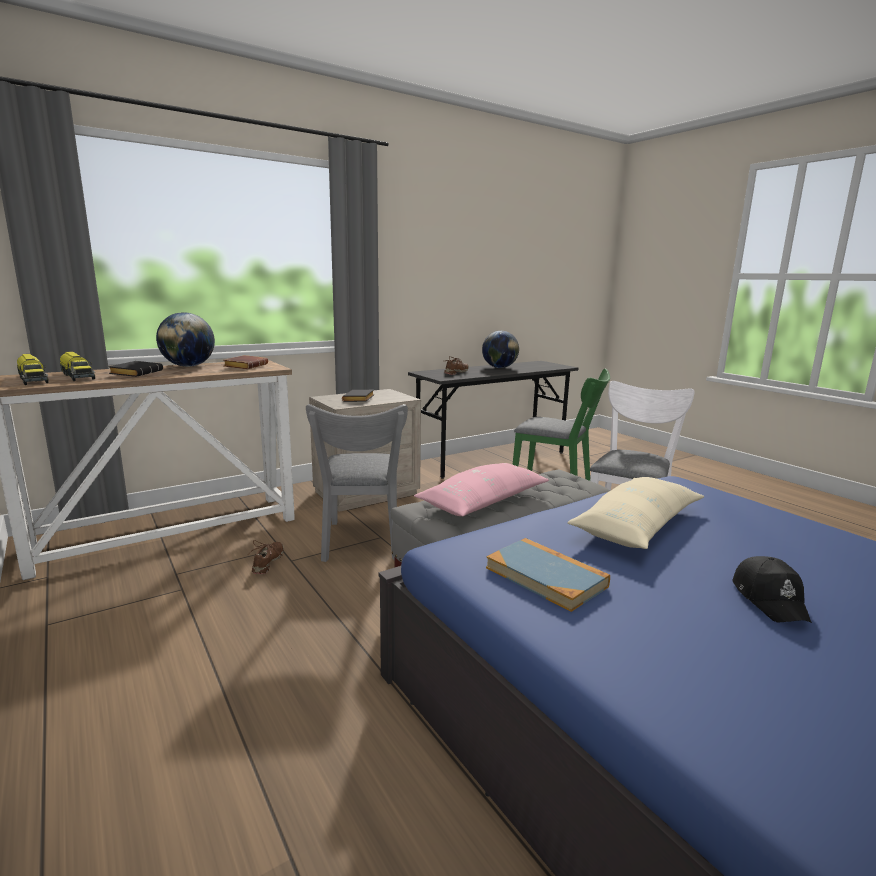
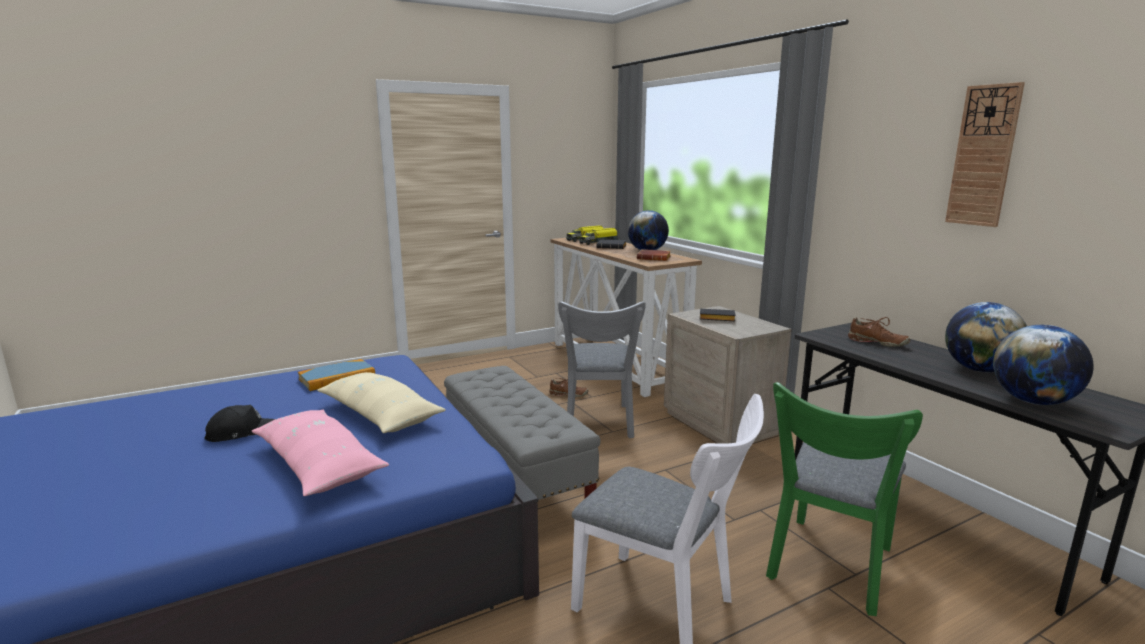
camera: 95 degrees right, 0 degrees up
grey chair [306,404,408,562] -> grey chair turned 90 degrees counterclockwise [558,301,646,438]
pink pillow [414,463,549,516] -> pink pillow moved to [251,410,389,496]
black cap [733,556,812,623] -> black cap turned 150 degrees clockwise [205,405,275,442]
none -> wall clock [945,82,1025,227]
none -> globe [993,325,1094,405]

